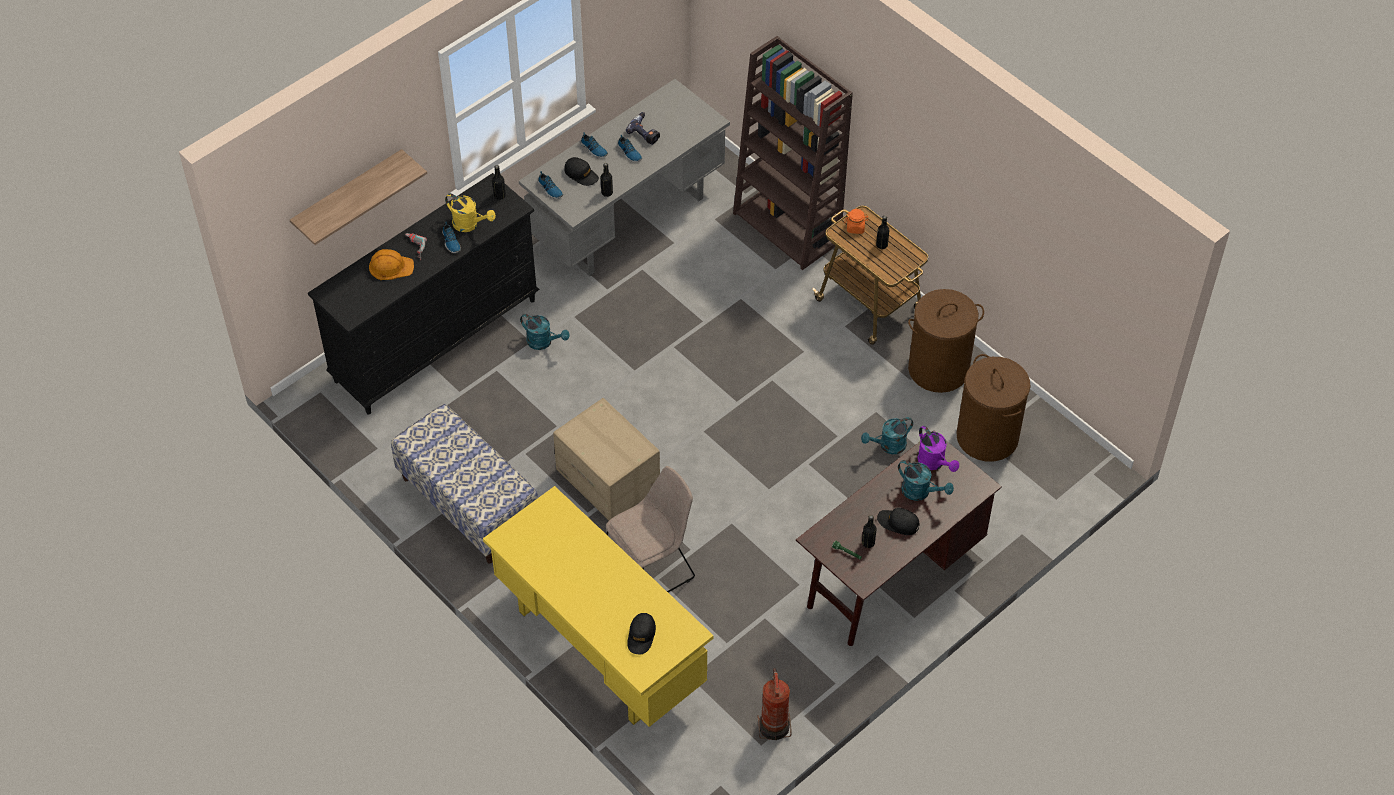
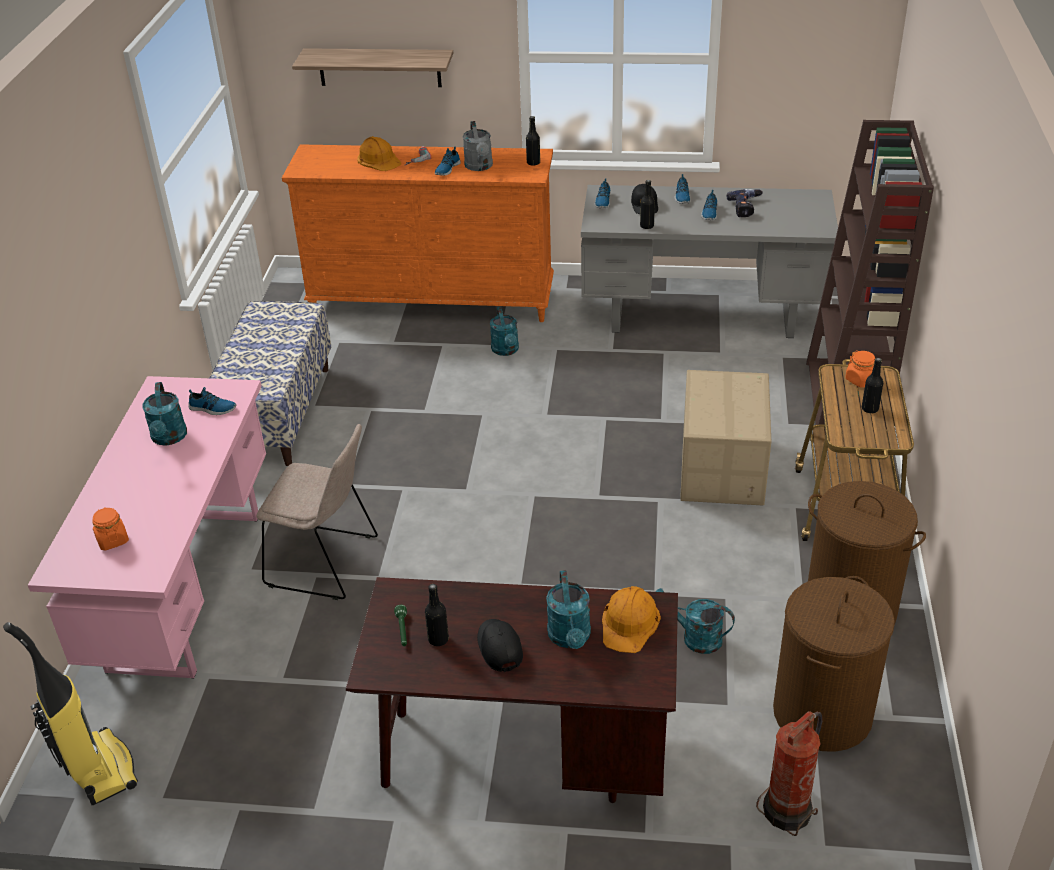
camera: 50 degrees right, 15 degrees down
black dresser [308,173,540,415] -> orange dresser [282,144,554,322]
yellow watering can [445,194,496,232] -> grey watering can [462,121,493,171]
yellow desk [483,486,714,727] -> pink desk [28,376,266,679]
cardboard box [553,398,660,520] -> cardboard box moved to [680,370,771,506]
black cap [627,613,656,655] -> orange jar [92,507,129,550]
fire extinguisher [757,668,792,740] -> fire extinguisher moved to [756,711,823,836]
purple watering can [917,426,959,472] -> orange hard hat [602,586,661,653]
none -> vacuum cleaner [3,622,138,805]
none -> turquoise watering can [142,382,187,446]
none -> shoe [188,387,236,415]

